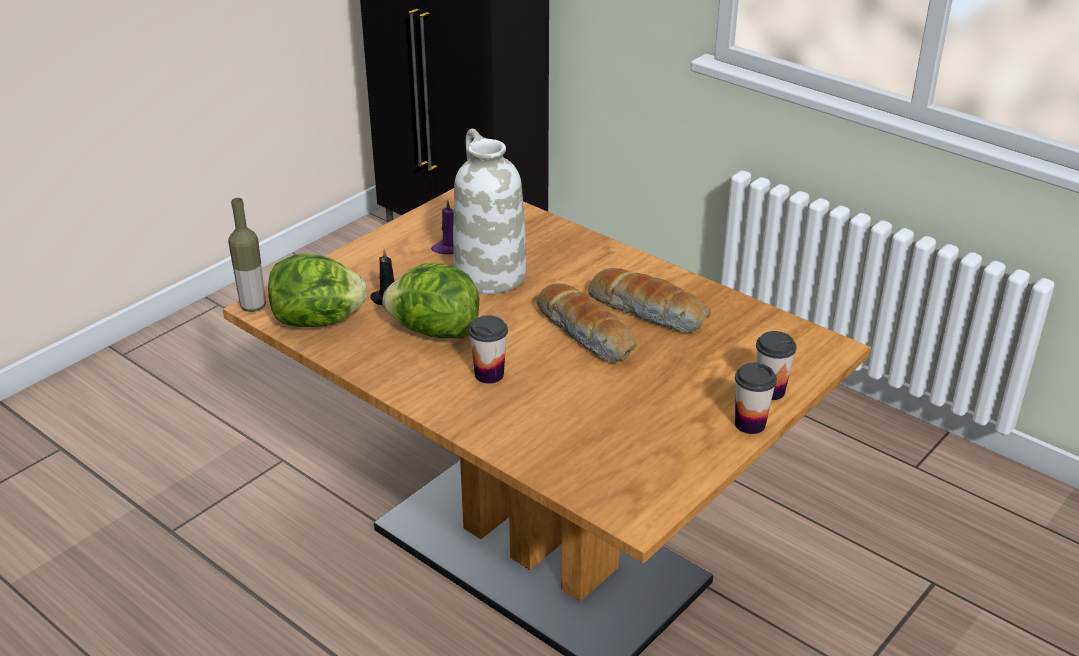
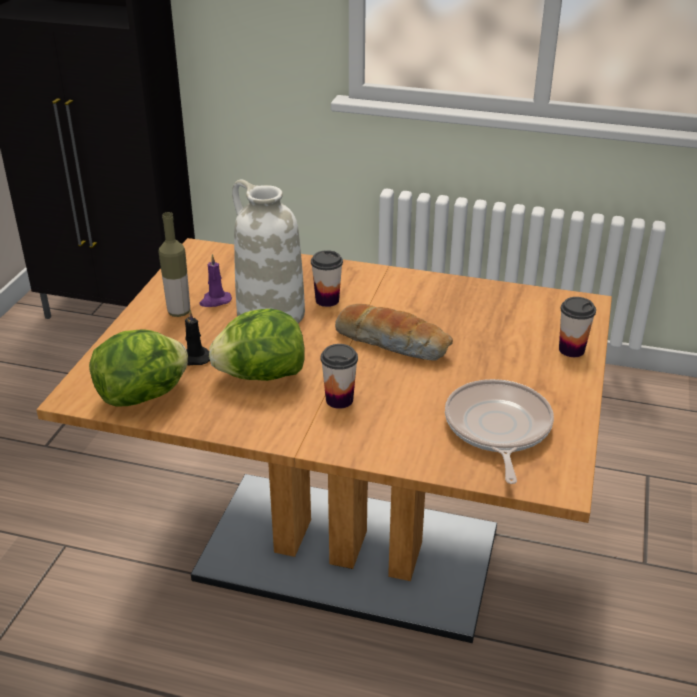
camera: 25 degrees left, 0 degrees up
bottle [228,198,266,312] -> bottle moved to [158,212,190,317]
bread [588,268,711,333] -> none
cup [735,363,777,434] -> cup moved to [311,250,343,307]
none -> frying pan [445,379,554,484]

